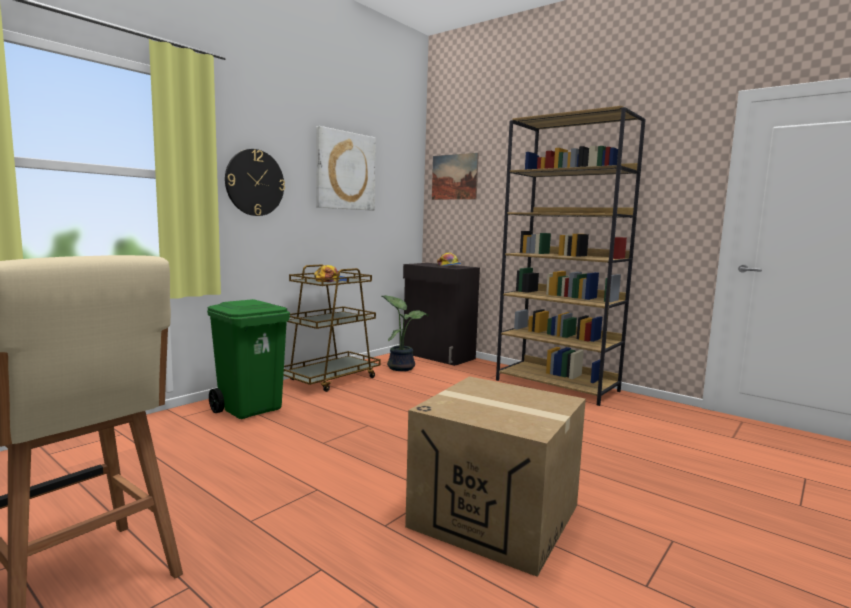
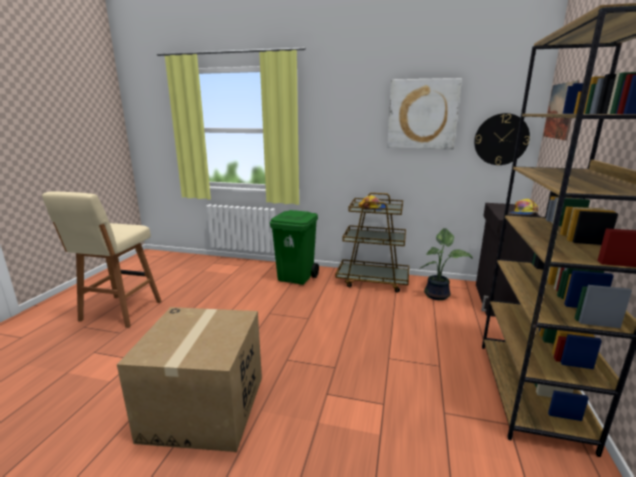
camera: 65 degrees right, 10 degrees up
wall clock [225,149,285,216] -> wall clock moved to [474,113,530,165]

